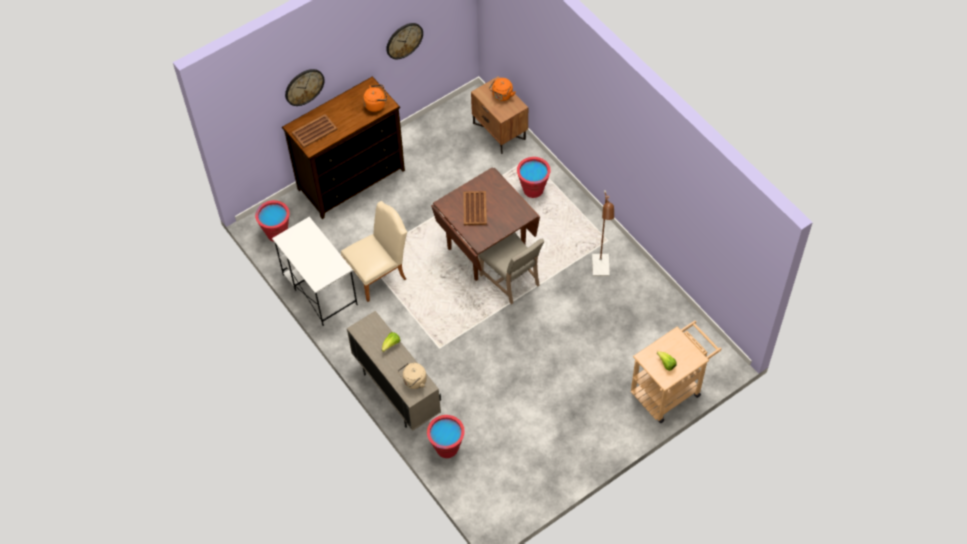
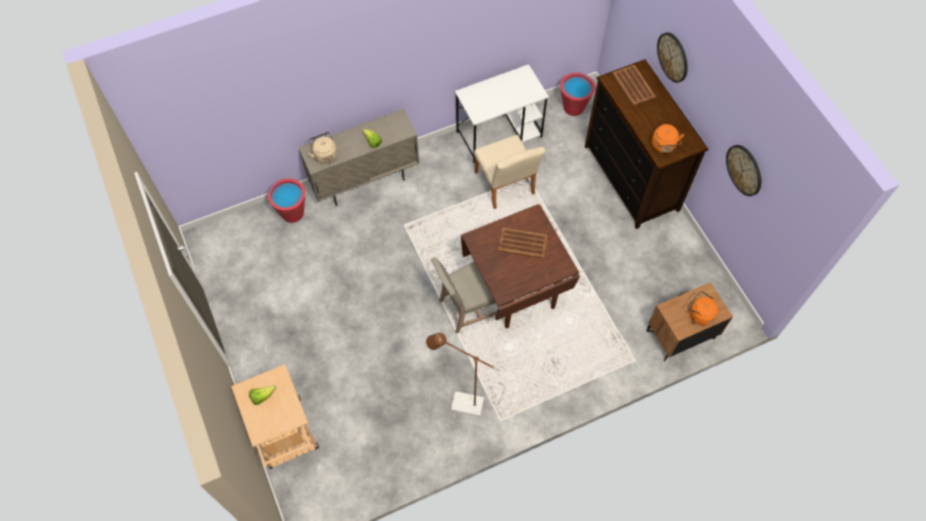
camera: 100 degrees right, 5 degrees up
red bucket [517,157,551,198] -> none

